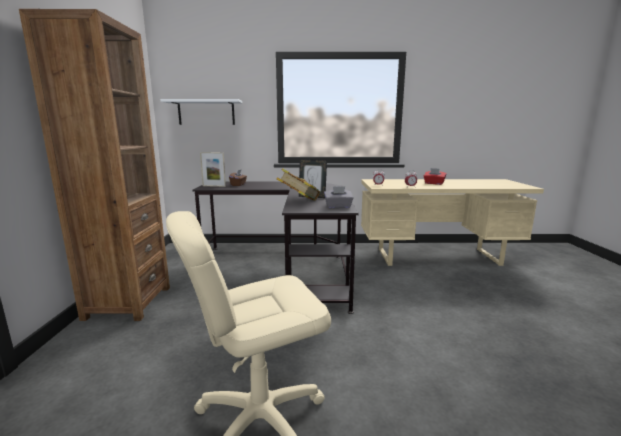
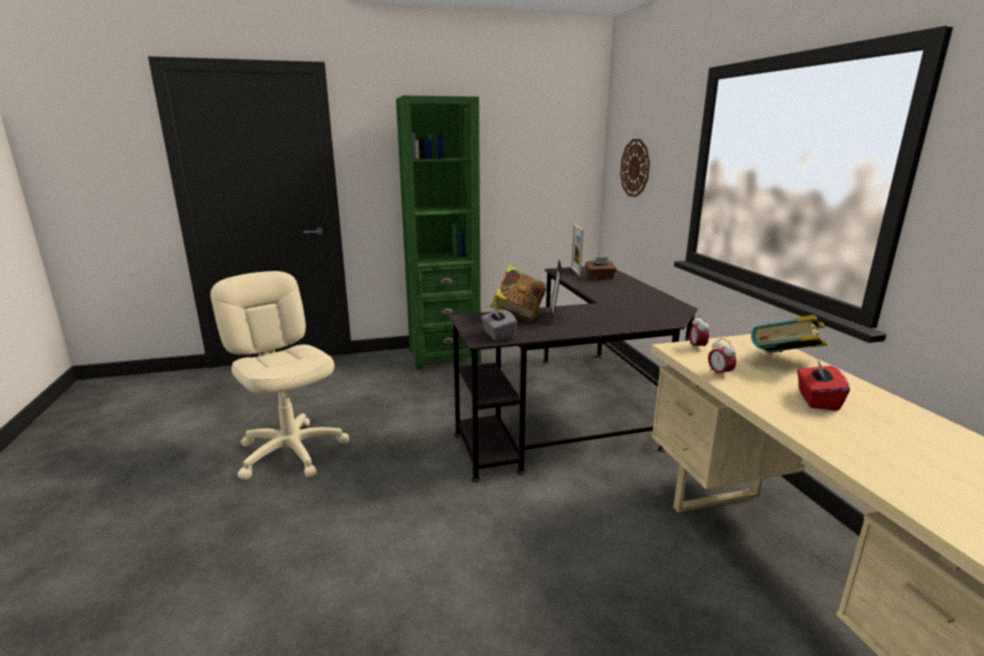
camera: 75 degrees right, 5 degrees up
brown bookcase [19,9,170,321] -> green bookcase [396,95,481,370]
white shelf [160,99,242,125] -> wall clock [620,139,650,197]
none -> book [751,315,828,353]

